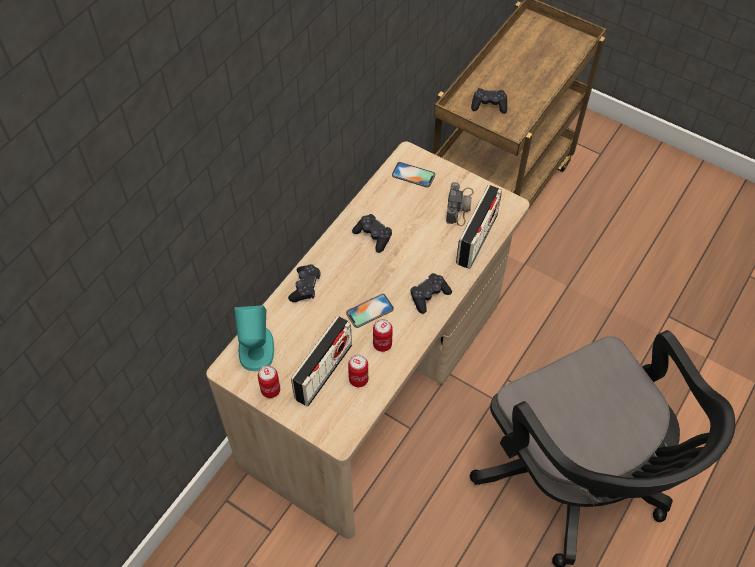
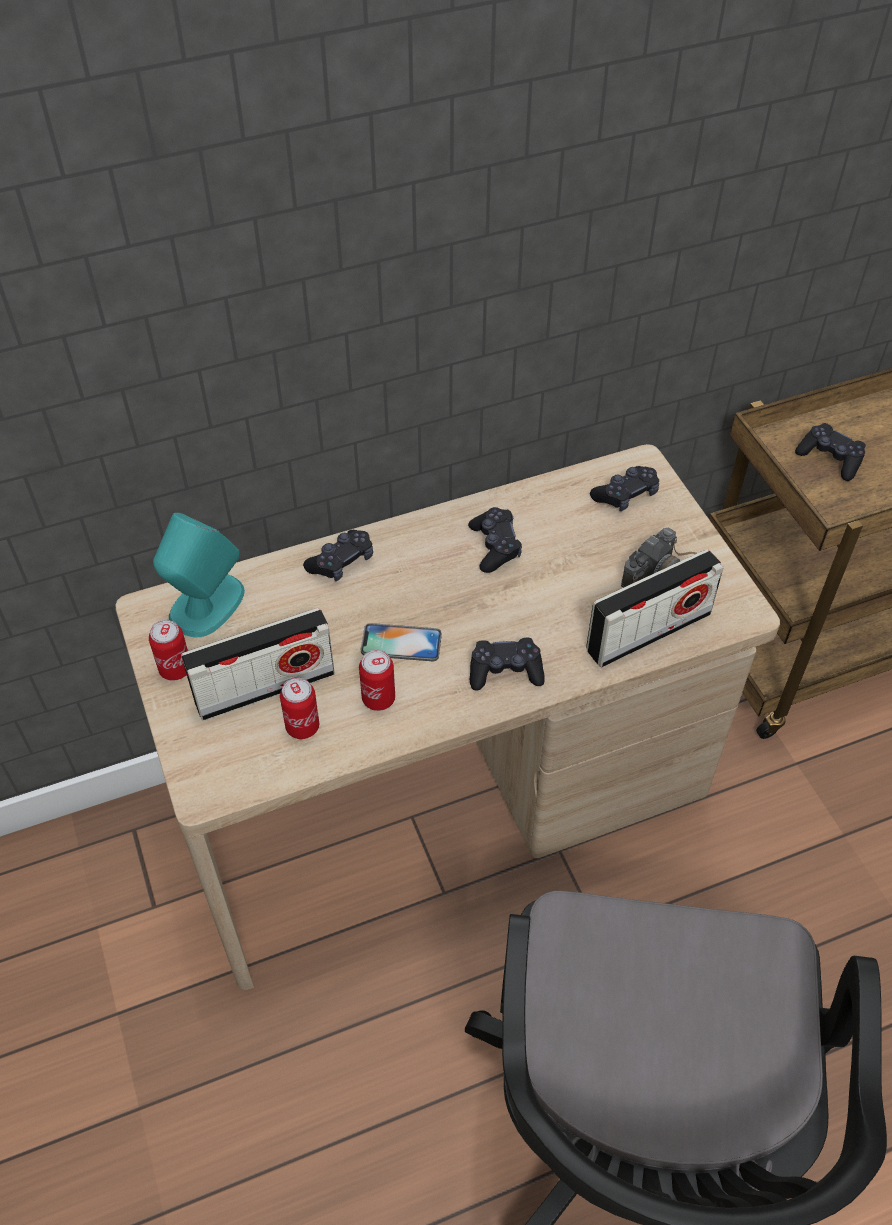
camera: 35 degrees right, 5 degrees down
phone [392,162,435,188] -> black game controller [590,466,659,511]

